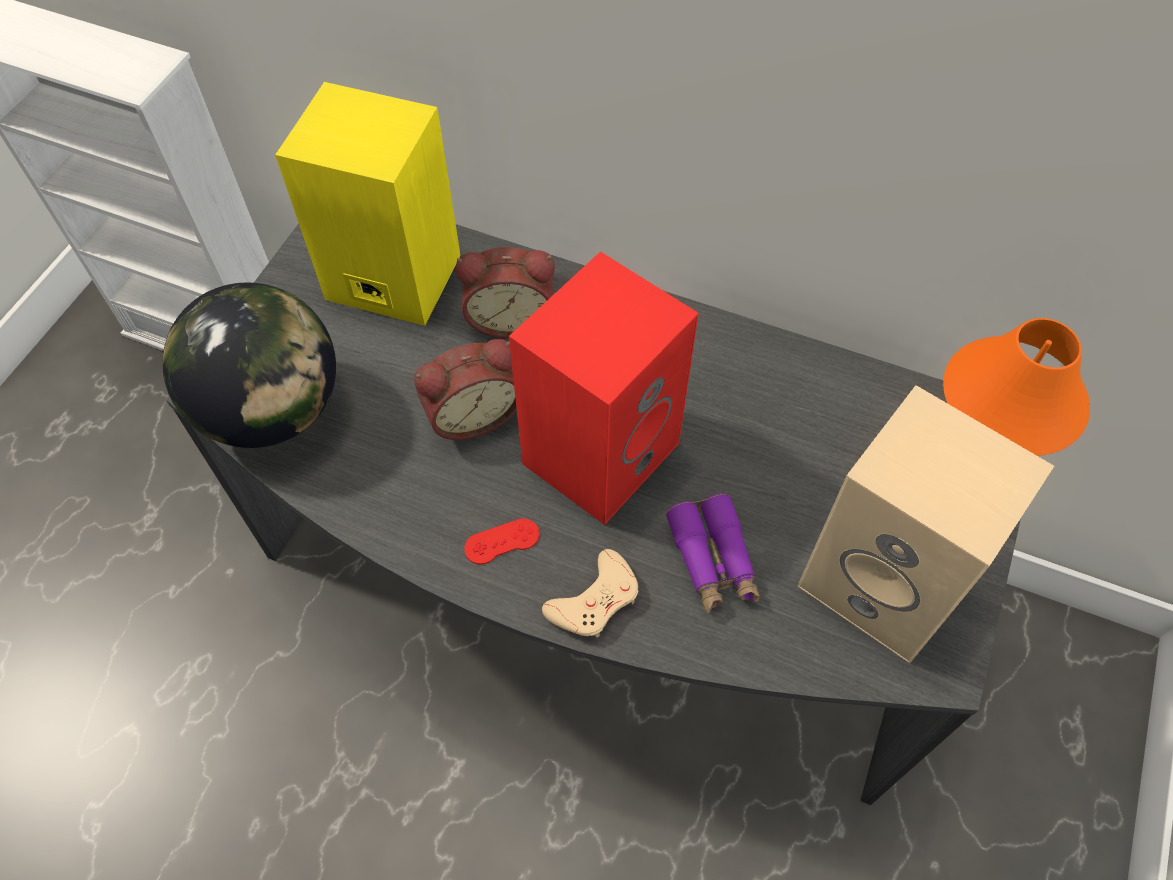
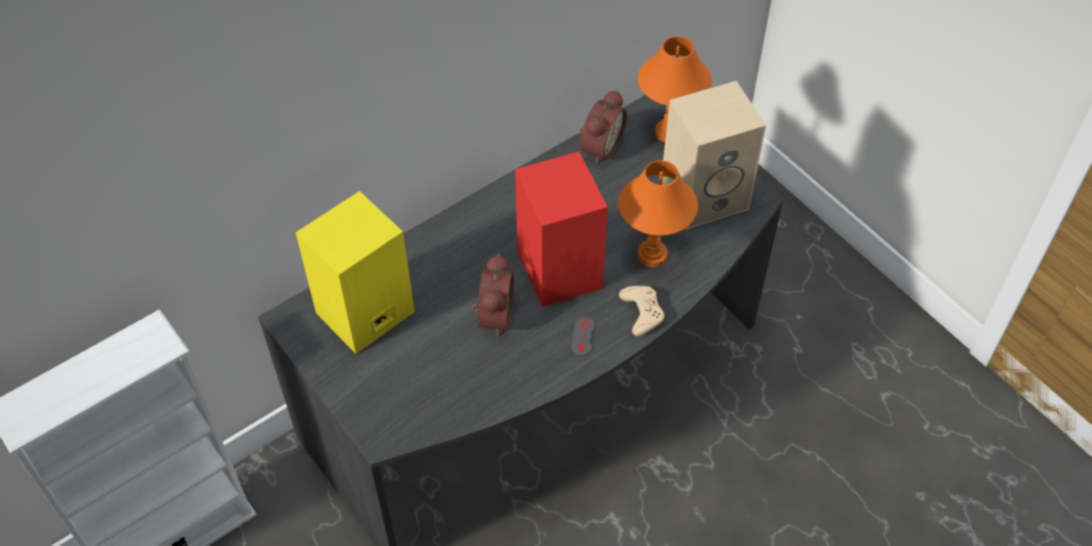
camera: 60 degrees left, 5 degrees down
globe [162,283,336,448] -> none
alarm clock [456,247,555,338] -> alarm clock moved to [580,90,627,164]
red game controller [464,519,540,565] -> grey game controller [571,317,595,356]
purple binoculars [666,493,761,614] -> orange table lamp [618,160,698,267]

